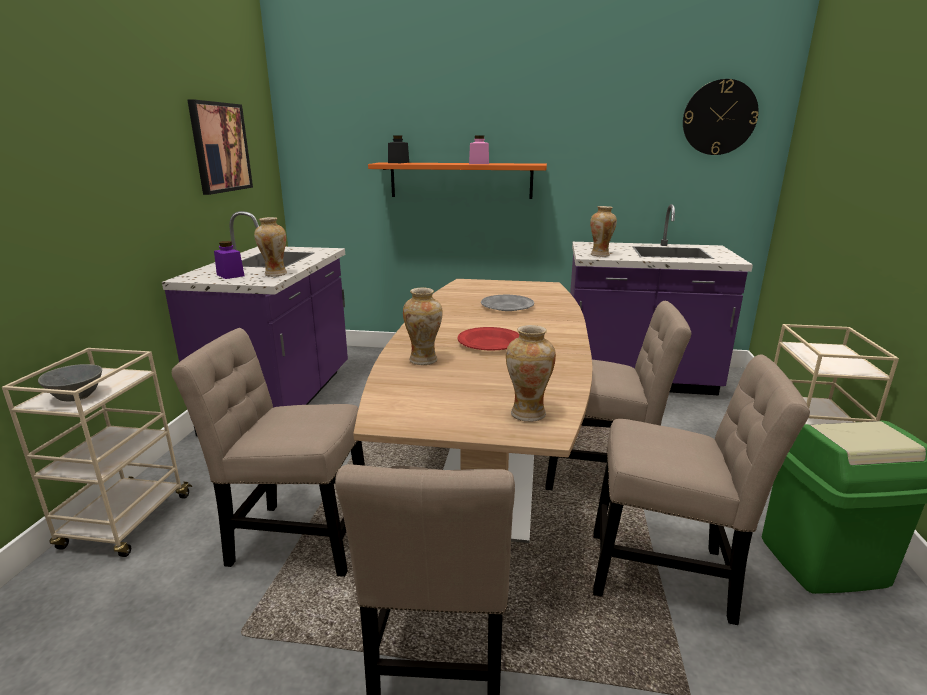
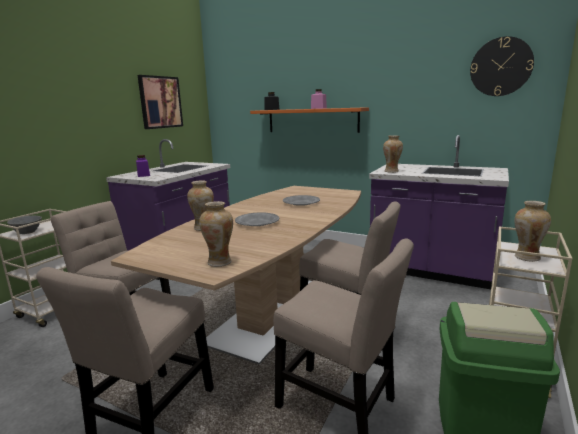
camera: 20 degrees right, 5 degrees down
vase [254,217,287,277] -> vase moved to [515,201,551,262]
red plate [457,327,519,350] -> grey plate [235,212,279,226]

